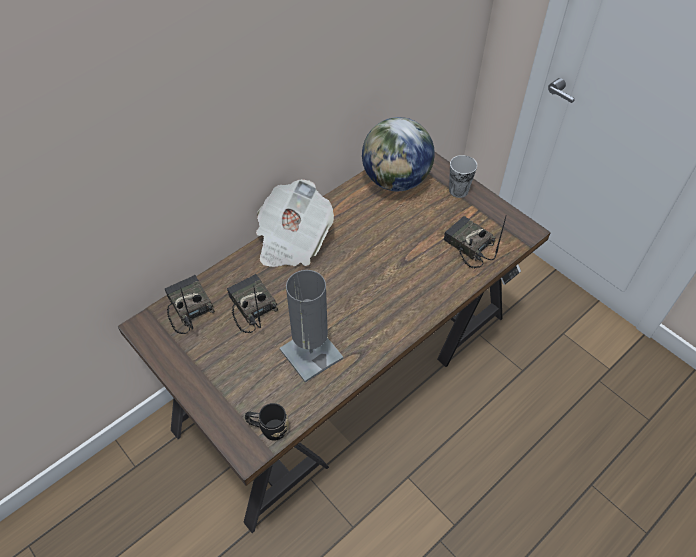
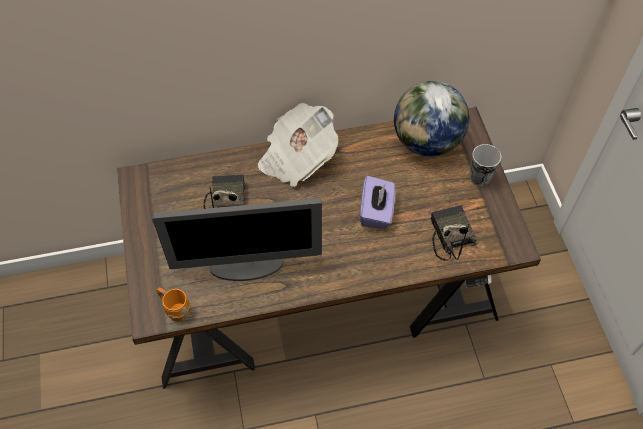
camera: 30 degrees right, 5 degrees up
radio [165,275,215,334] -> none
black mug [245,403,289,441] -> orange mug [156,287,190,322]
grey table lamp [280,270,343,382] -> monitor [152,198,322,281]
none -> purple tissue box [360,176,395,229]

